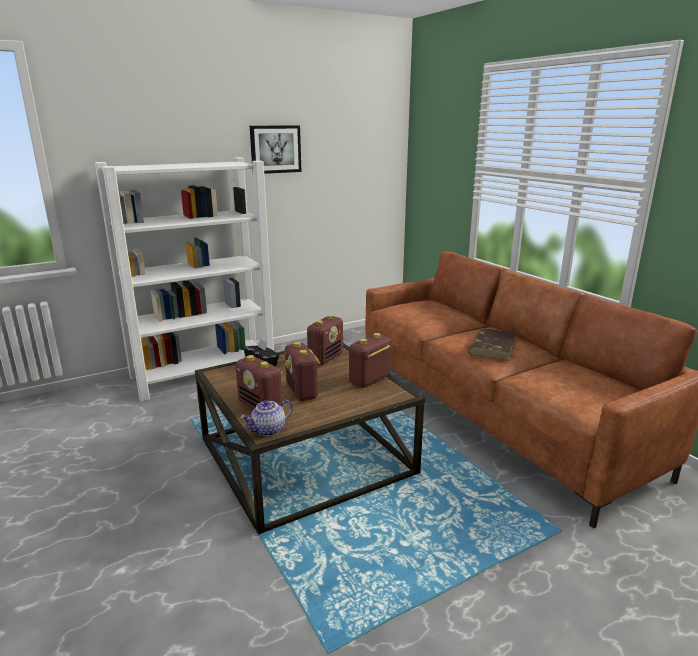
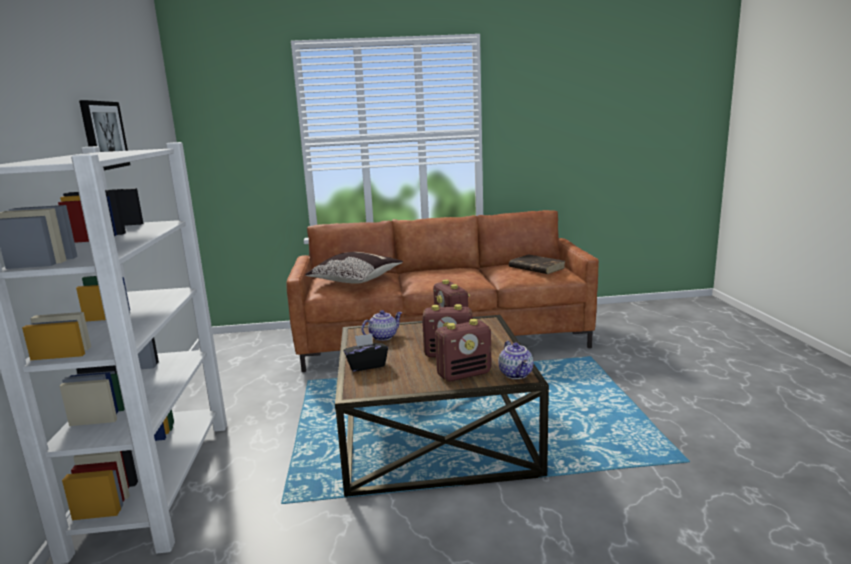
camera: 65 degrees left, 5 degrees down
radio [307,315,343,365] -> teapot [361,310,402,341]
brown book [468,328,516,361] -> brown book moved to [509,254,565,274]
none -> pillow [305,252,403,284]

